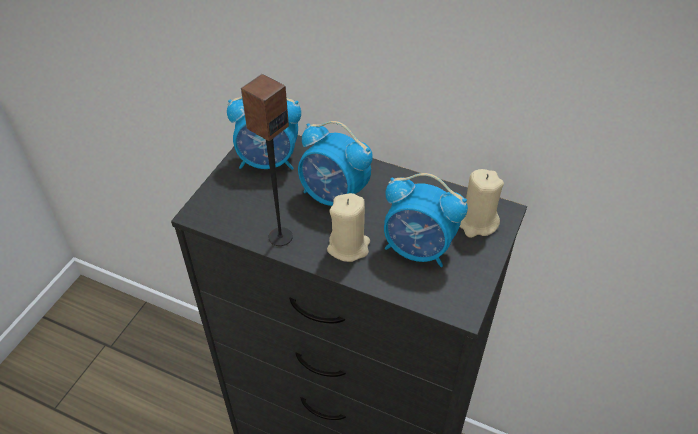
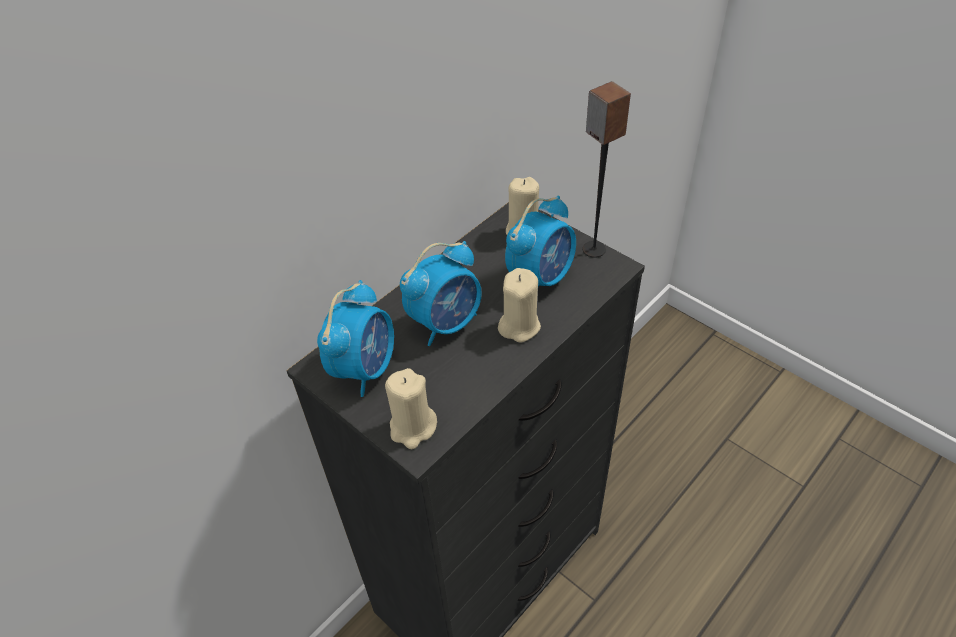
camera: 70 degrees left, 0 degrees up
speaker [241,74,293,246] -> speaker moved to [582,81,631,258]
none -> beige candle [385,368,437,449]

